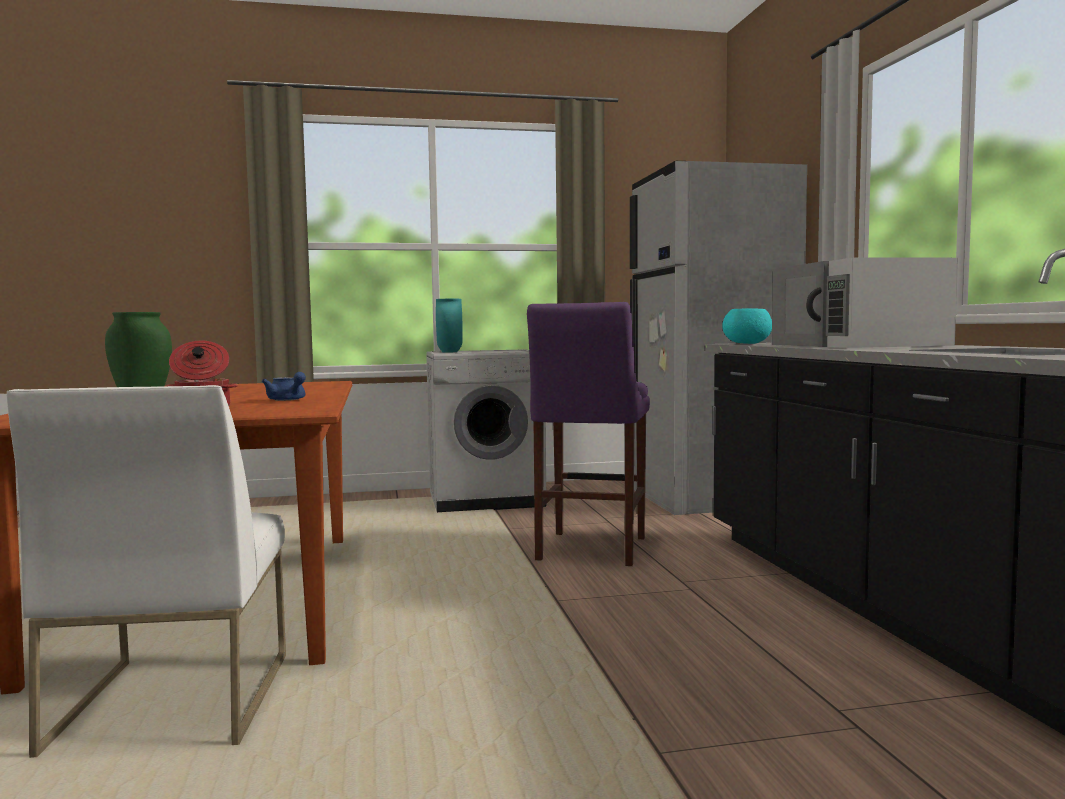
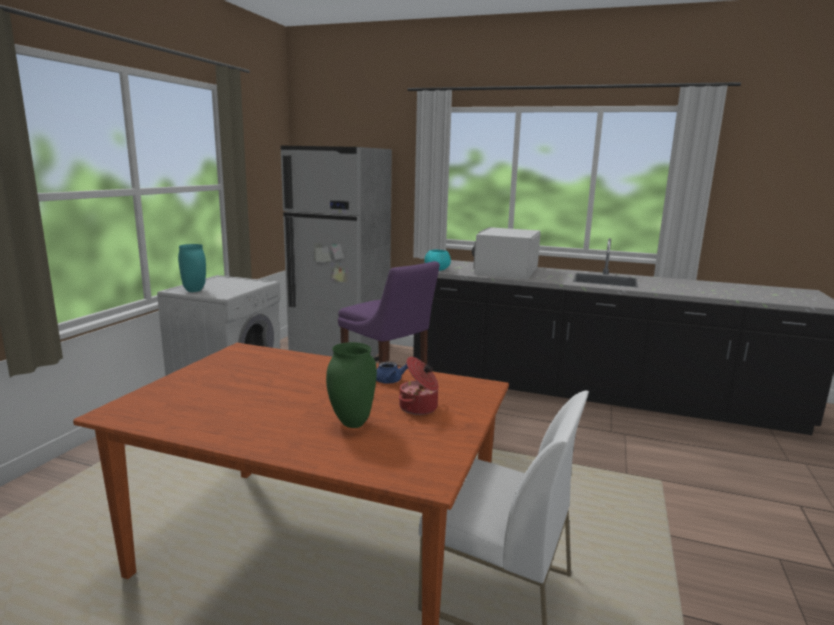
camera: 60 degrees left, 10 degrees up
white microwave [772,257,958,348] -> white microwave turned 90 degrees clockwise [472,227,541,280]

